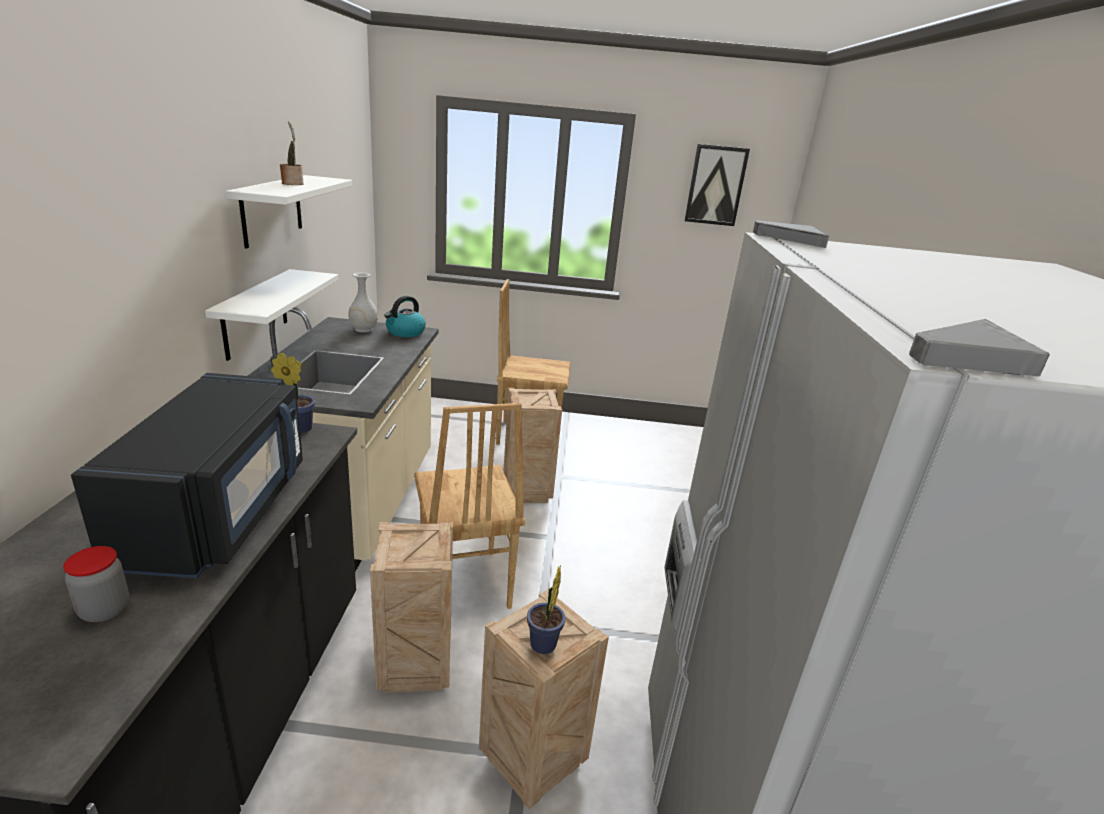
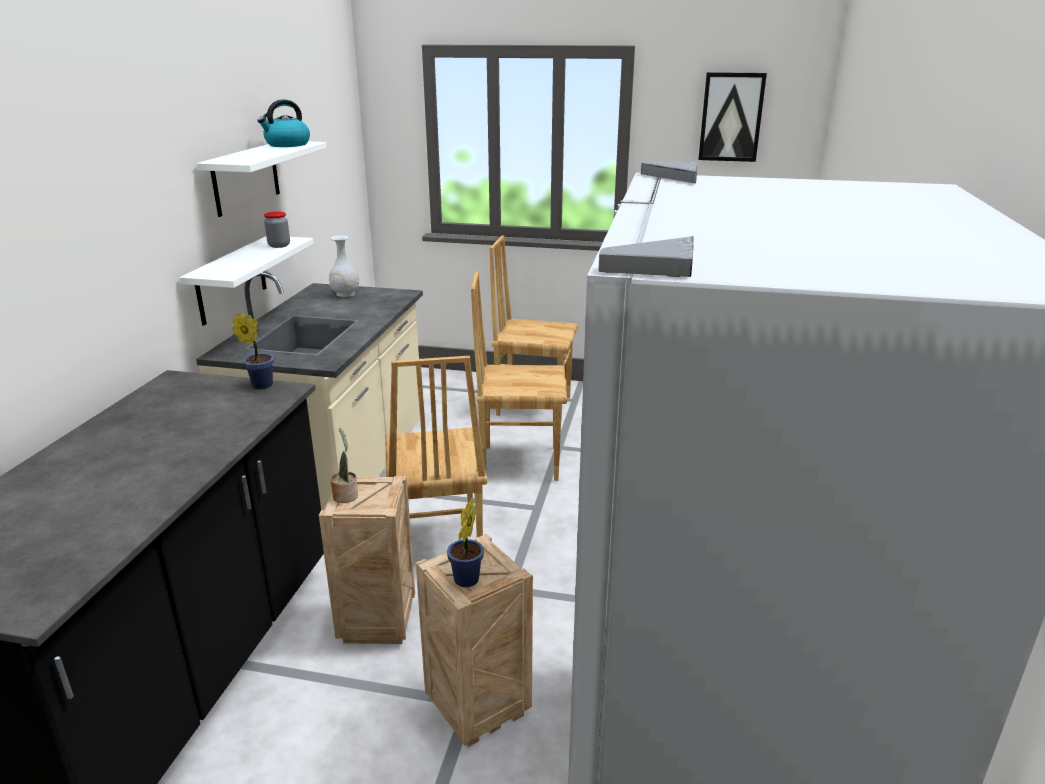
camera: 10 degrees right, 0 degrees up
jar [63,546,129,622] -> jar moved to [264,212,290,248]
black microwave [71,373,303,578] -> none
potted plant [280,121,304,185] -> potted plant moved to [330,428,358,503]
kettle [384,296,426,337] -> kettle moved to [257,100,310,147]
crate [503,388,562,503] -> brown chair [471,271,567,481]

